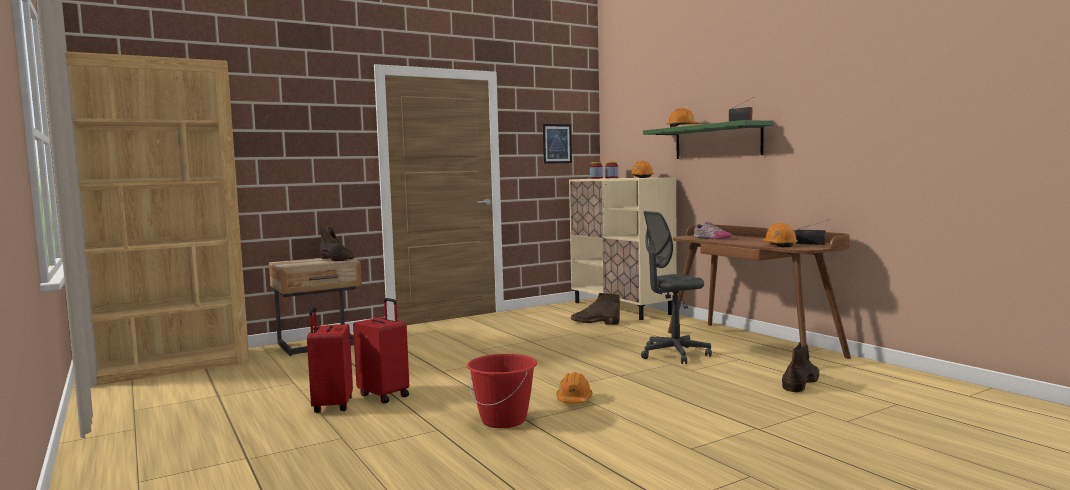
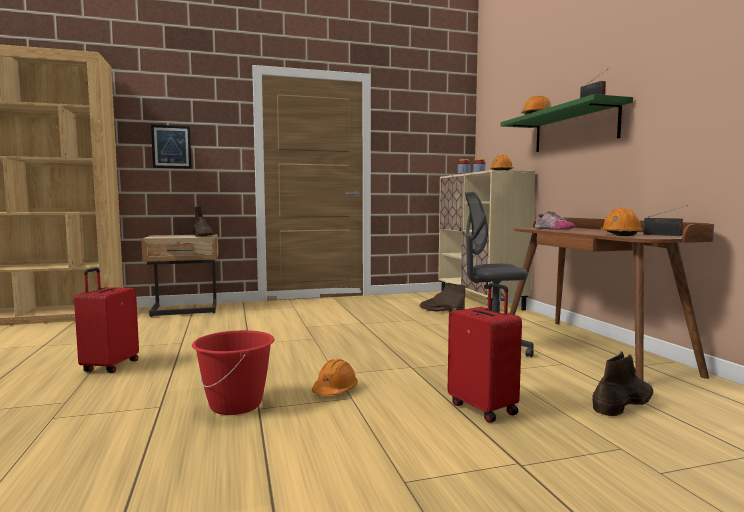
camera: 15 degrees right, 0 degrees up
red suitcase [353,298,409,404] -> red suitcase moved to [448,283,522,423]
picture [543,124,572,164] -> picture moved to [151,125,192,169]

